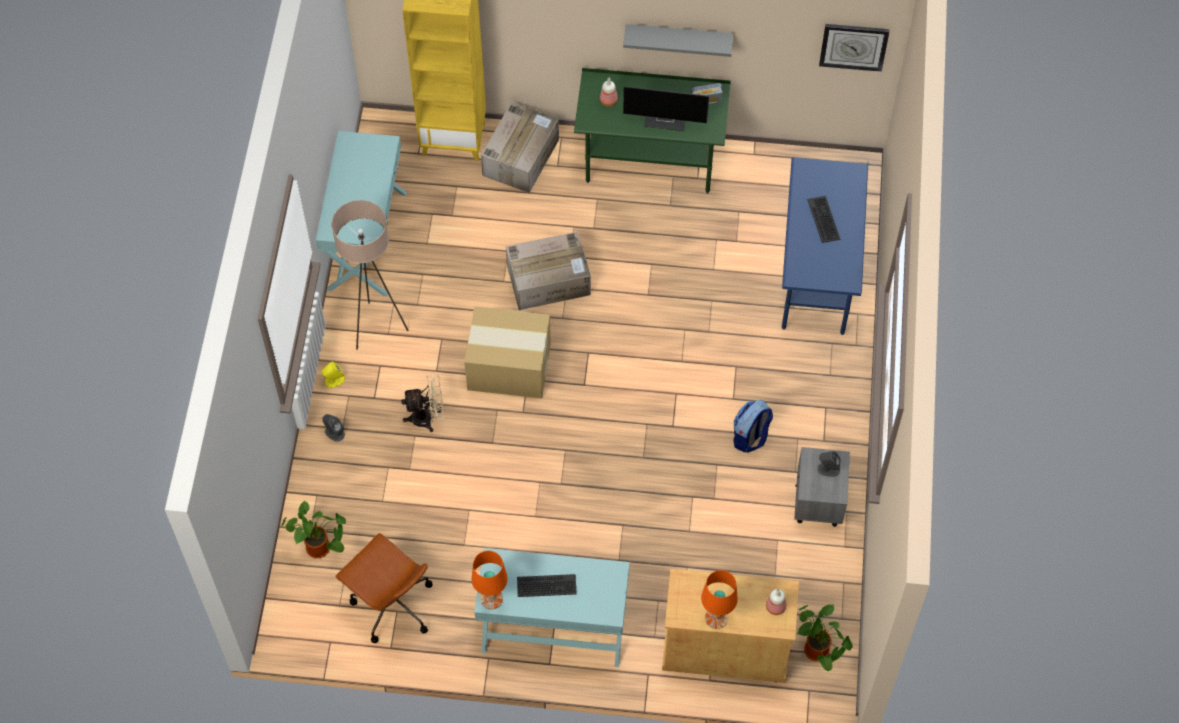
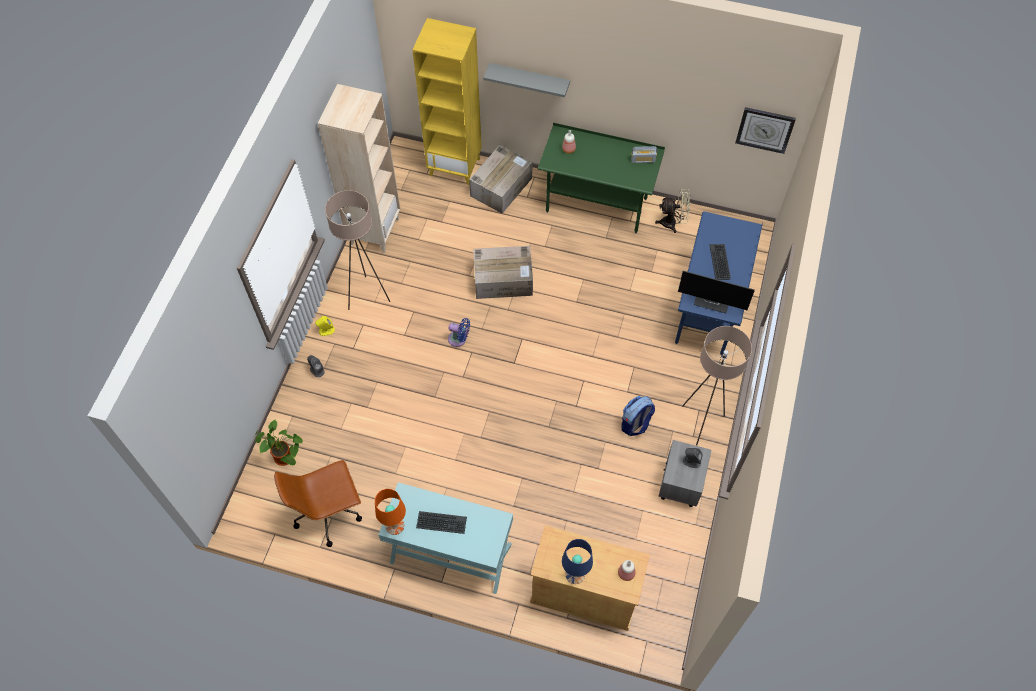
camera: 10 degrees right, 0 degrees up
turquoise console table [316,131,407,296] -> beige bookcase [318,84,400,253]
brown office chair [335,533,432,643] -> brown office chair turned 105 degrees clockwise [274,460,362,547]
beige fan [401,374,444,432] -> beige fan moved to [655,189,691,233]
cardboard box [464,306,551,398] -> blue fan [448,318,470,347]
grey shelf [623,24,733,57] -> grey shelf moved to [483,63,570,97]
monitor [623,86,709,131] -> monitor moved to [678,271,755,313]
orange table lamp [701,570,738,629] -> blue table lamp [562,539,593,584]
potted plant [797,604,853,671] -> none
none -> beige floor lamp [682,326,752,446]

